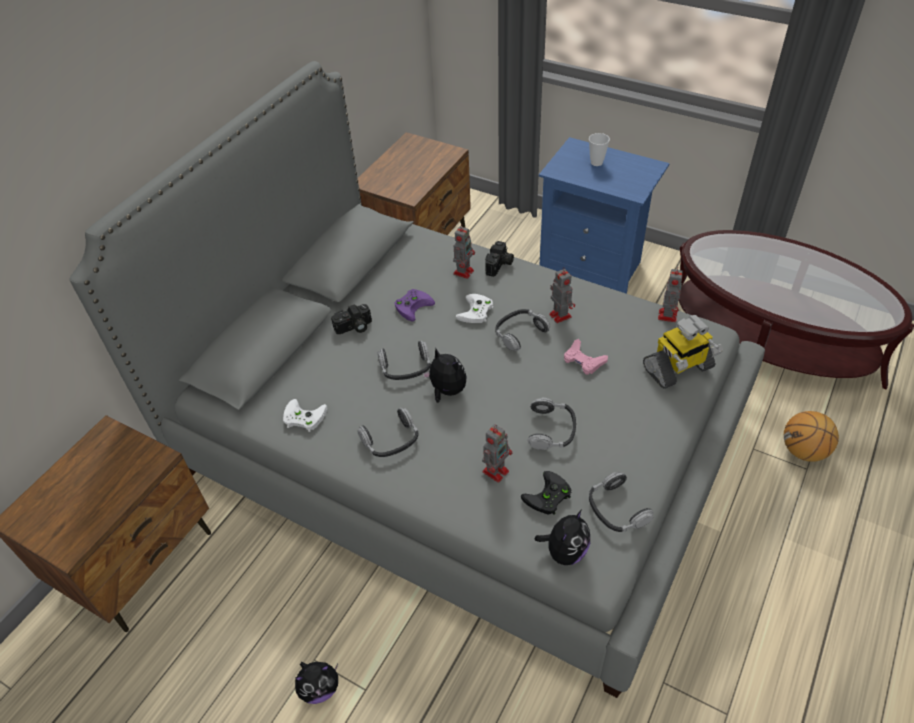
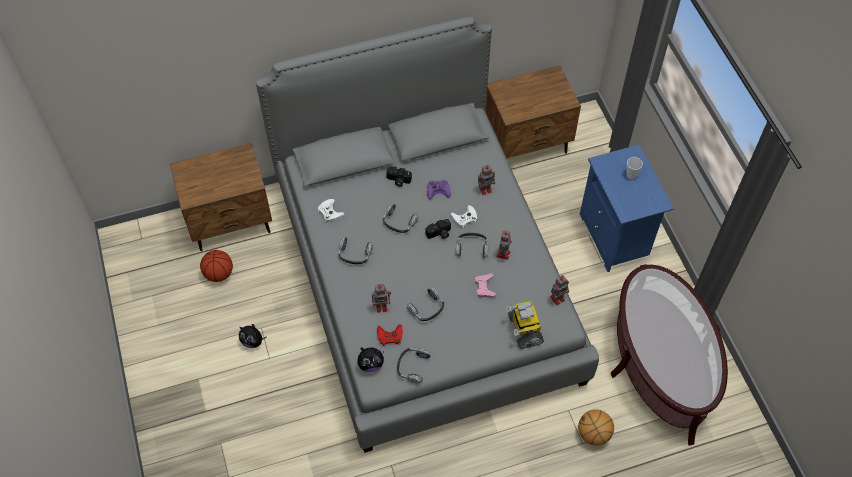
camera: 40 degrees right, 10 degrees up
plush toy [422,349,466,403] -> none
camera [485,241,514,277] -> camera moved to [425,219,451,239]
black game controller [521,471,571,515] -> red game controller [377,324,403,346]
toy robot [643,315,723,389] -> toy robot turned 60 degrees clockwise [505,301,544,349]
none -> basketball [200,250,233,282]

